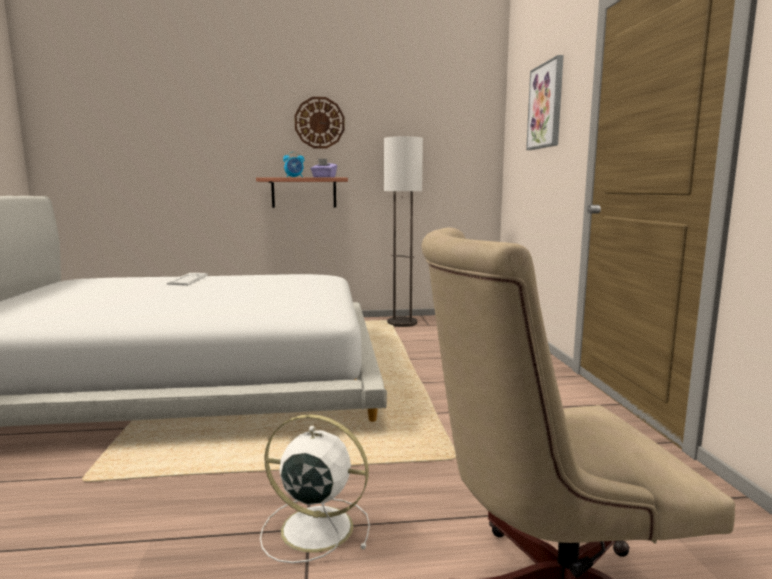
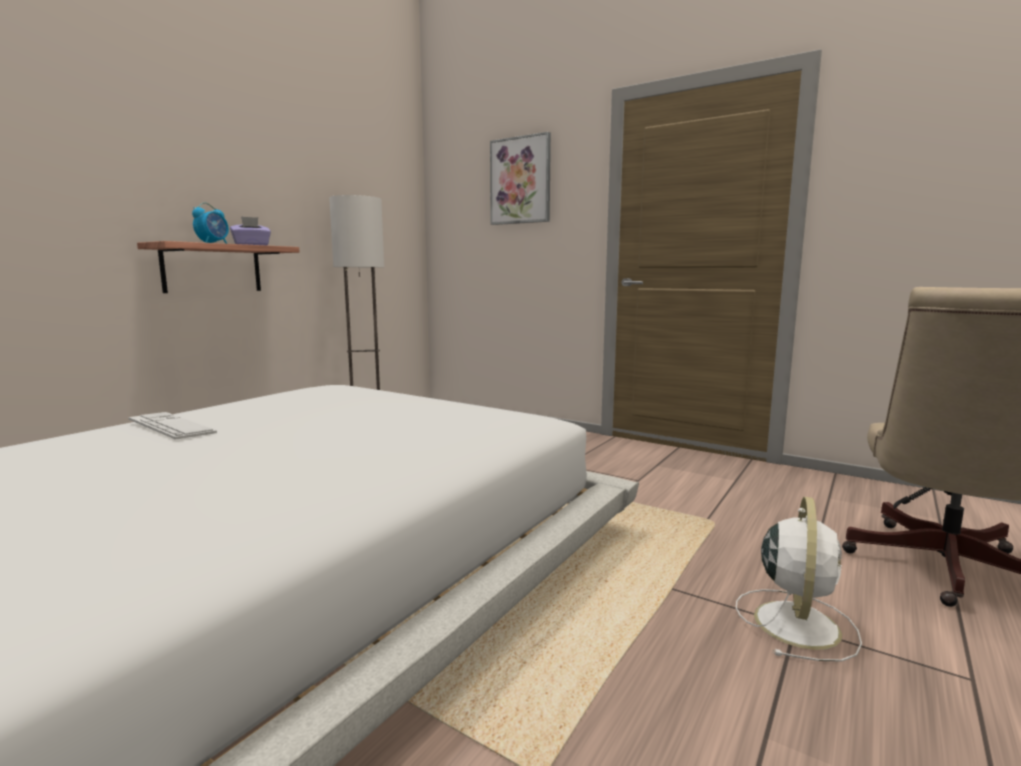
camera: 50 degrees left, 0 degrees up
white fan [260,414,370,563] -> white fan turned 150 degrees clockwise [736,497,862,661]
wall clock [294,97,345,148] -> none

